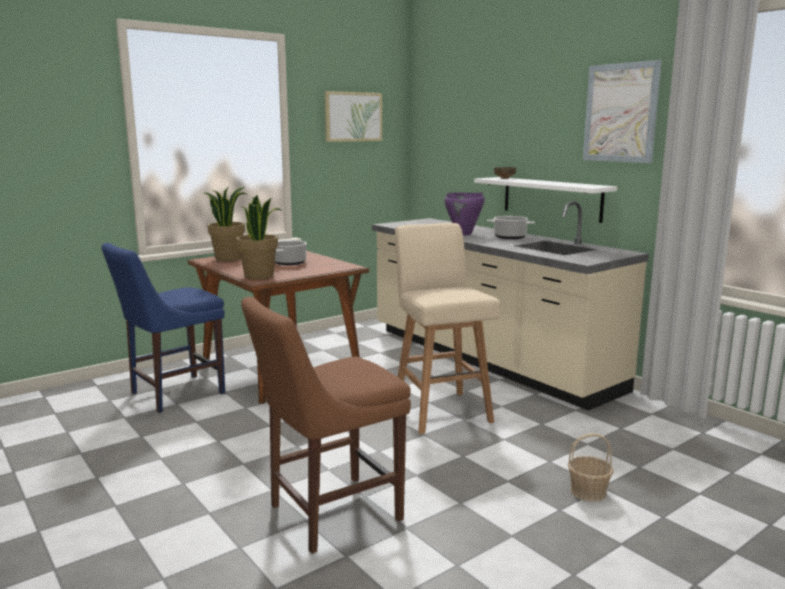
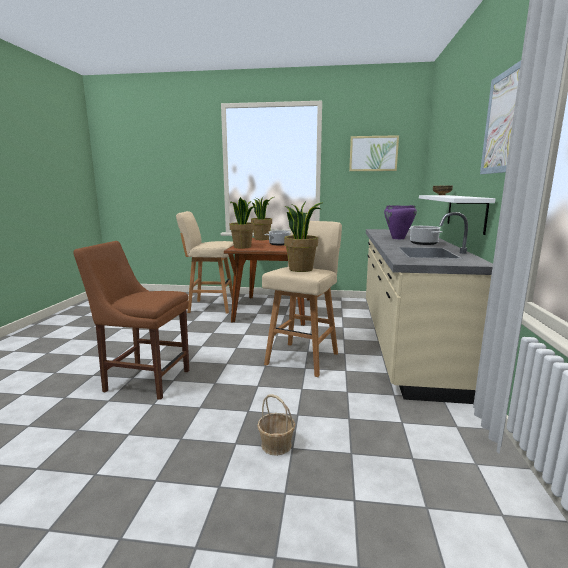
camera: 45 degrees right, 0 degrees up
blue chair [101,243,225,413] -> beige stool [176,211,234,313]
none -> potted plant [284,201,323,272]

